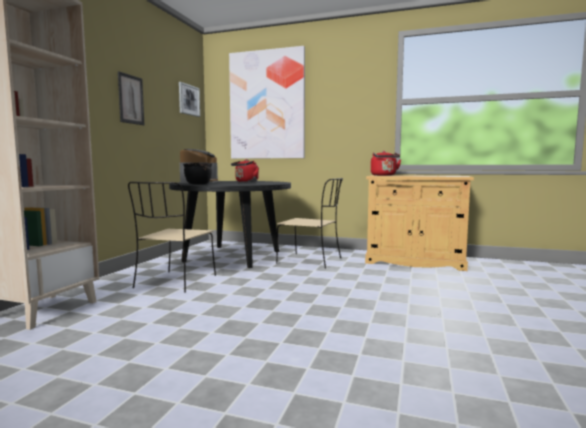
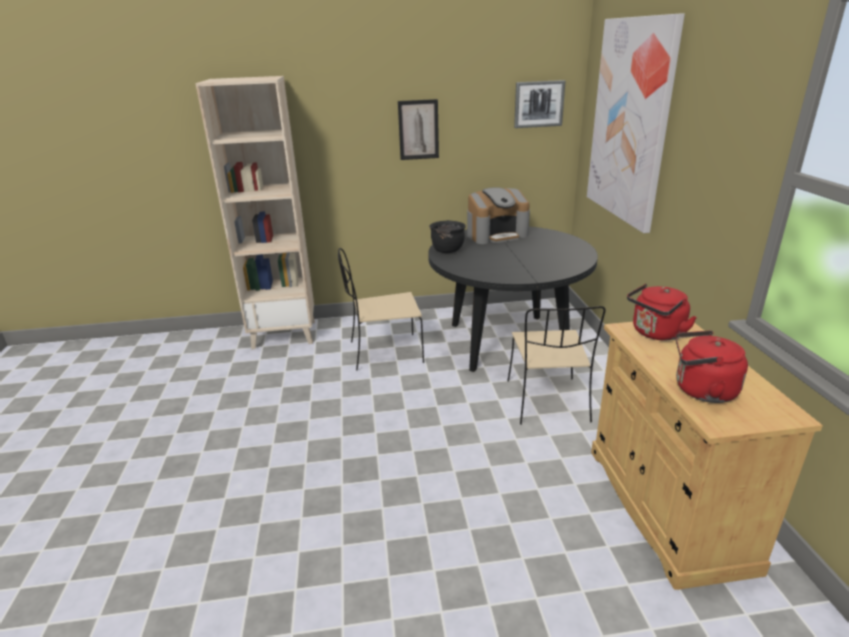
camera: 65 degrees right, 20 degrees up
red kettle [231,159,259,182] -> red kettle moved to [675,330,748,403]

